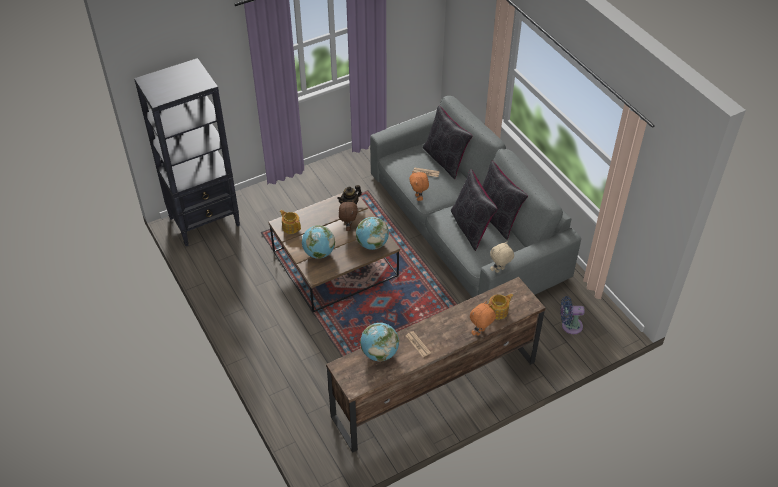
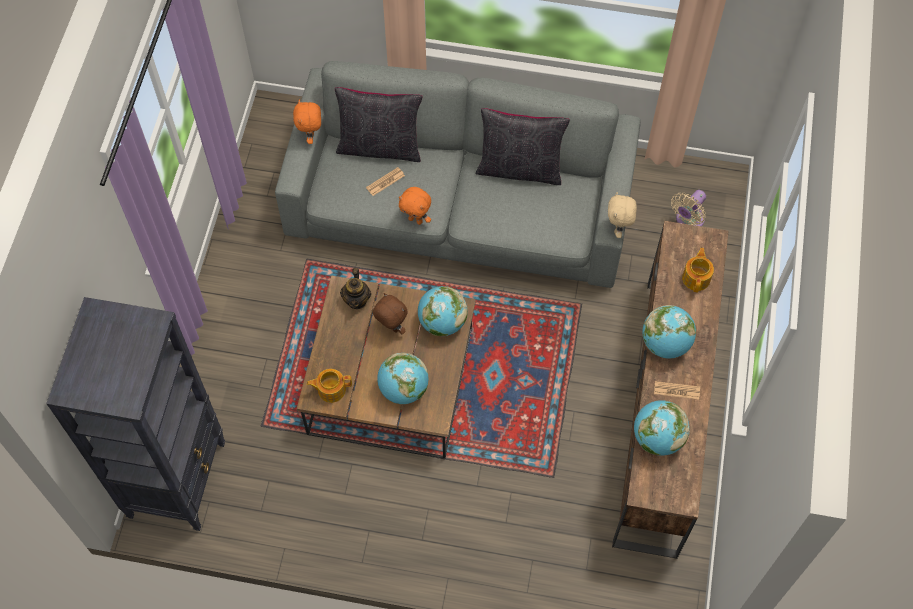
camera: 50 degrees left, 15 degrees up
black pillow [451,169,498,251] -> none
orange plush toy [470,301,496,336] -> orange plush toy moved to [293,100,321,144]
blue fan [561,296,585,334] -> beige fan [671,190,706,226]
none -> globe [642,305,696,358]

